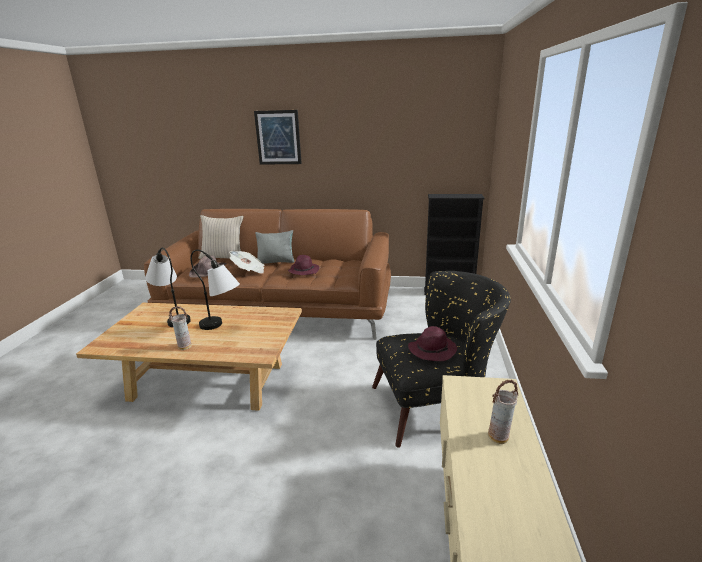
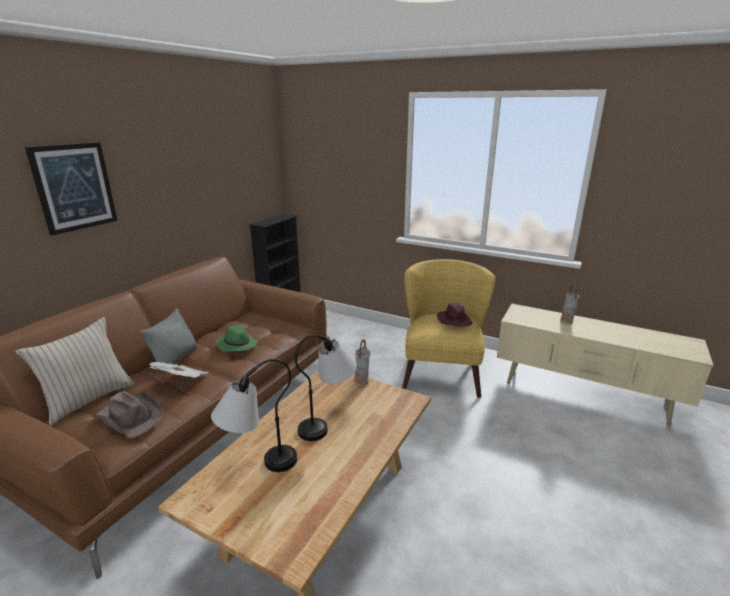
camera: 70 degrees left, 0 degrees up
vase [169,306,192,350] -> vase moved to [354,339,370,386]
purple hat [288,255,320,275] -> green hat [216,324,257,352]
black armchair [372,271,511,448] -> yellow armchair [402,259,496,398]

